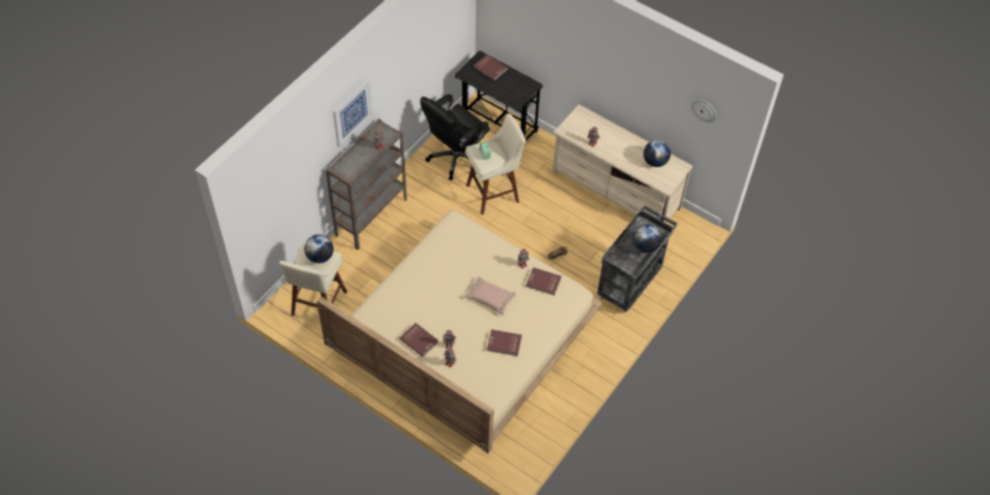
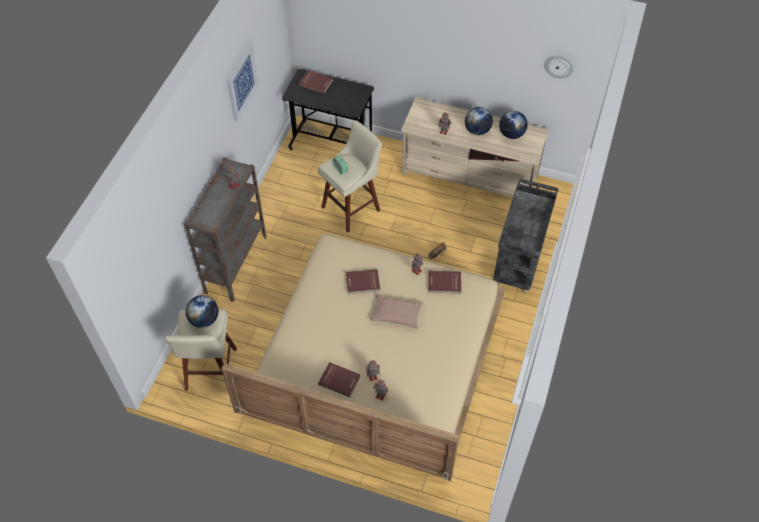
camera: 15 degrees left, 0 degrees up
picture [333,79,373,147] -> picture moved to [227,43,259,121]
black office chair [420,94,490,180] -> none
red book [487,329,522,356] -> red book moved to [346,269,380,294]
globe [633,224,661,253] -> globe moved to [465,107,493,135]

